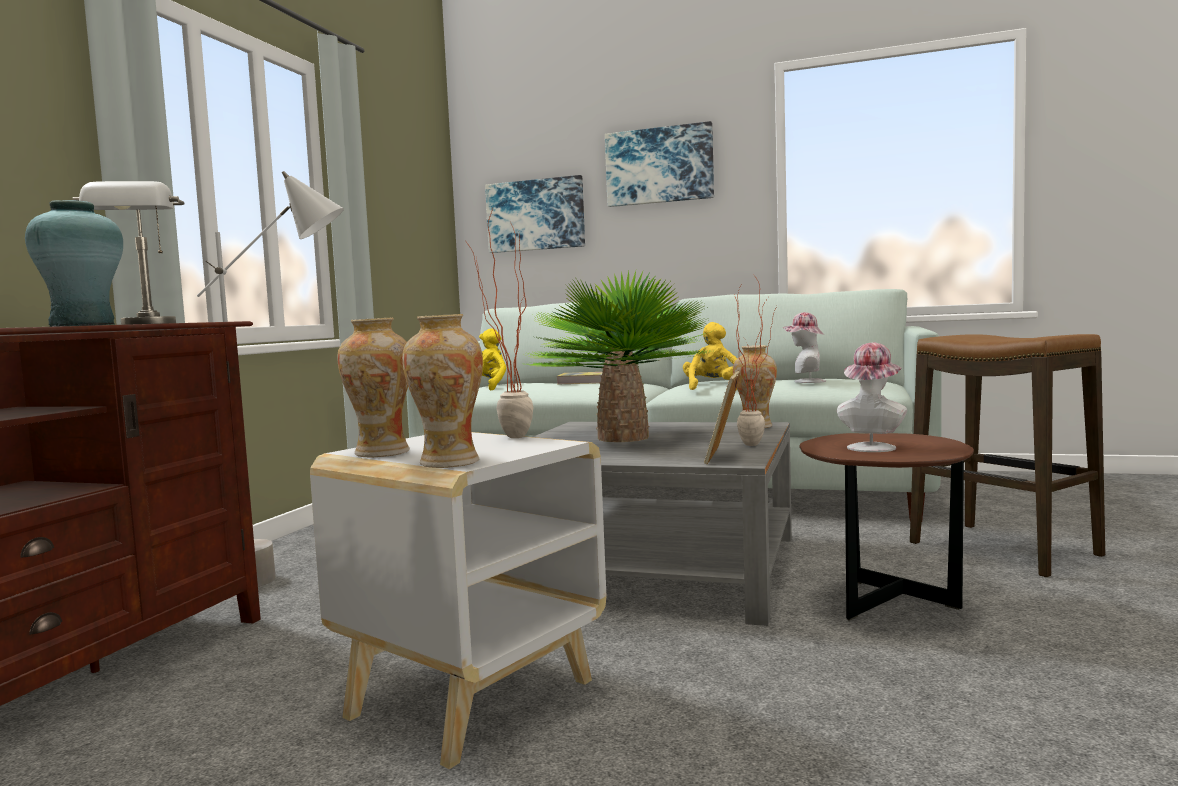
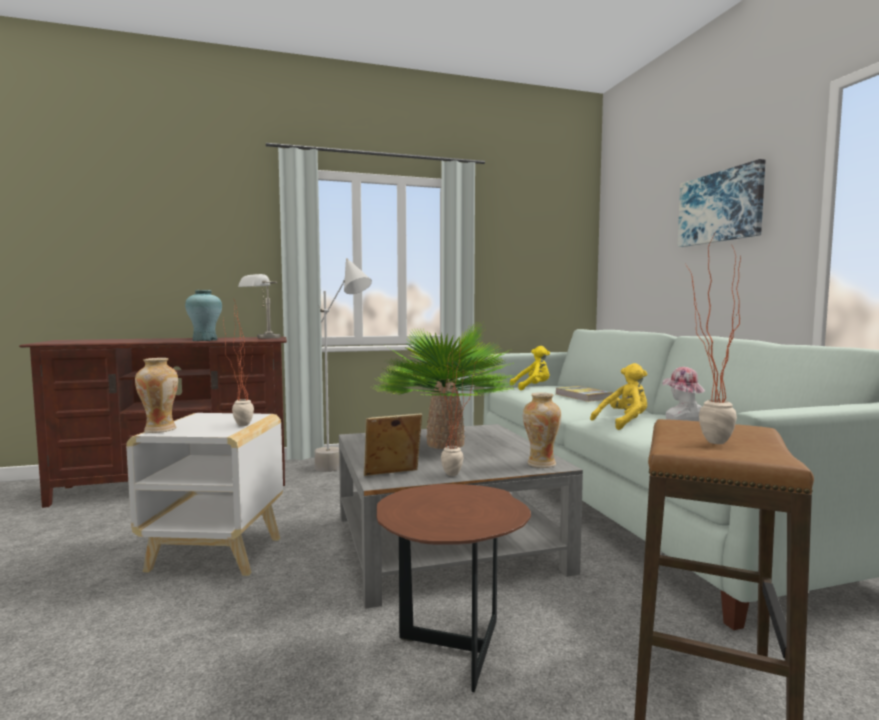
camera: 55 degrees right, 0 degrees up
vase [337,318,410,458] -> none
picture [485,175,585,253] -> none
hat [837,343,907,452] -> none
none -> potted plant [686,236,741,444]

